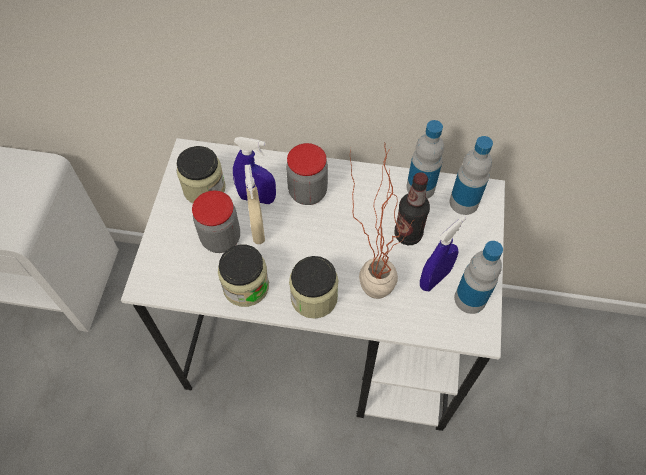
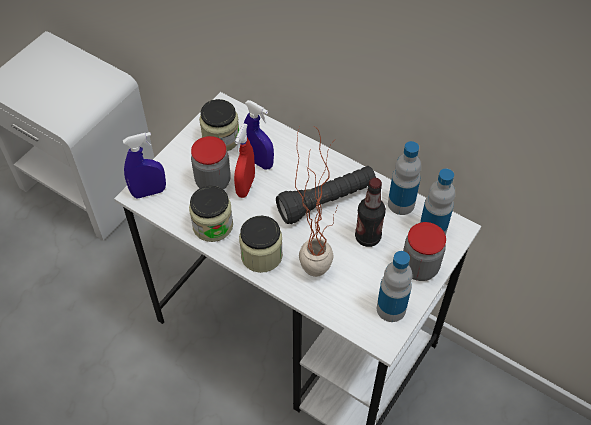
camera: 25 degrees right, 5 degrees down
beige spray bottle [245,165,265,244] -> red spray bottle [234,123,255,198]
jar [286,143,328,205] -> jar moved to [403,222,446,281]
blue spray bottle [420,216,466,291] -> blue spray bottle moved to [123,132,166,198]
none -> black flashlight [276,166,376,224]

